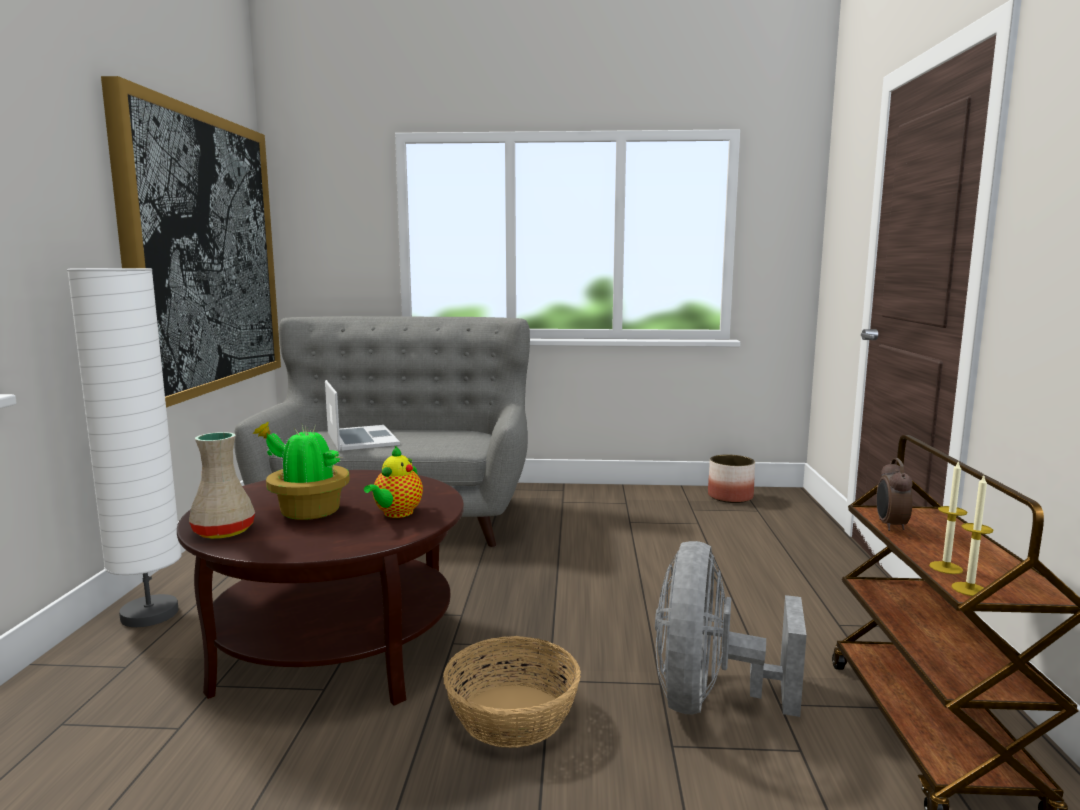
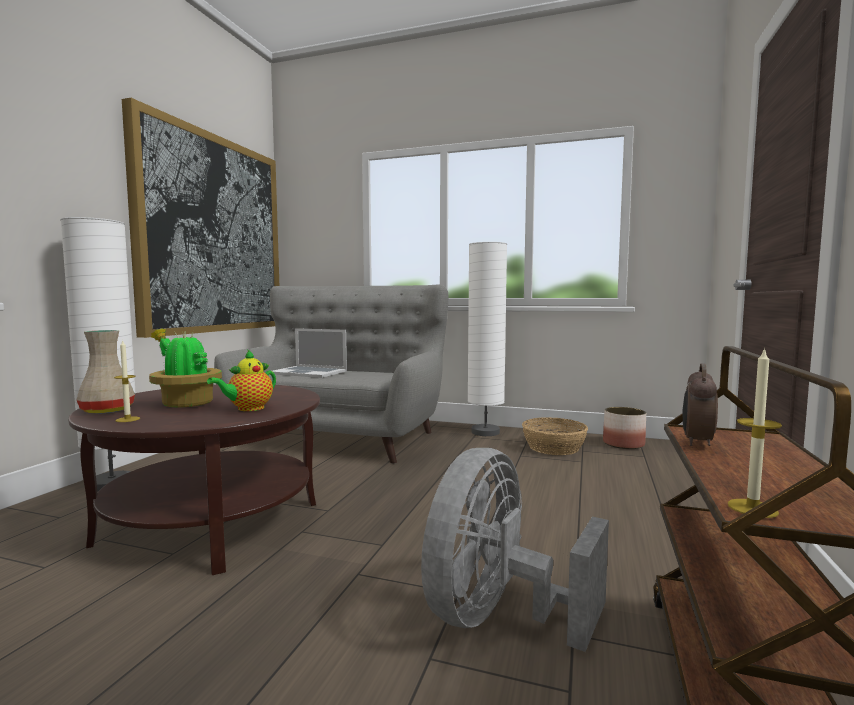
camera: 15 degrees right, 5 degrees down
laptop [325,380,400,451] -> laptop turned 120 degrees clockwise [272,328,347,378]
basket [443,636,581,748] -> basket moved to [522,417,588,455]
candle [929,460,967,574] -> candle moved to [114,340,140,422]
none -> white floor lamp [468,242,507,436]

